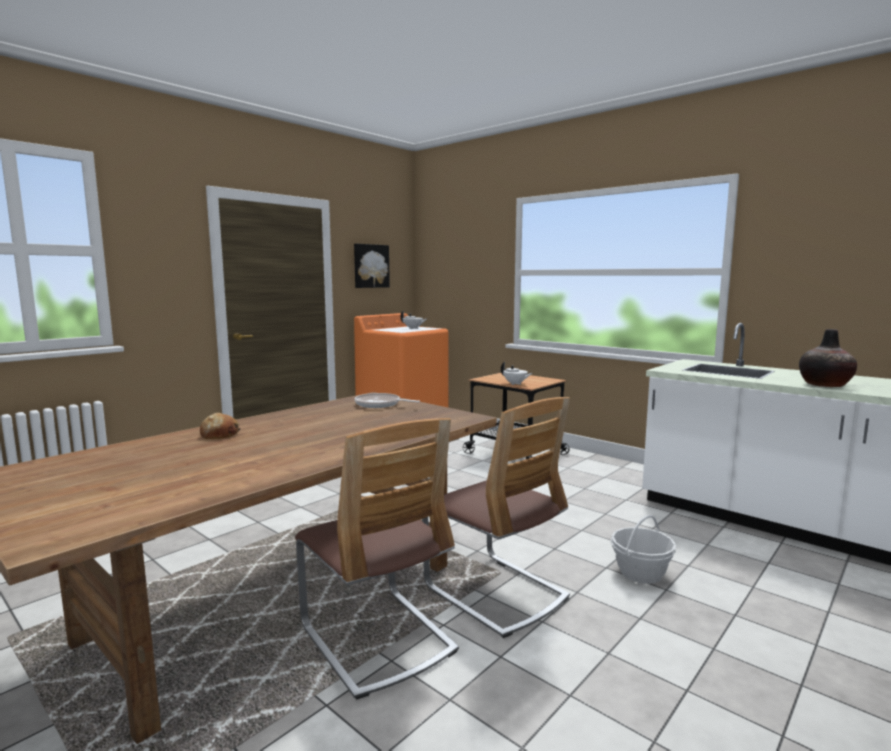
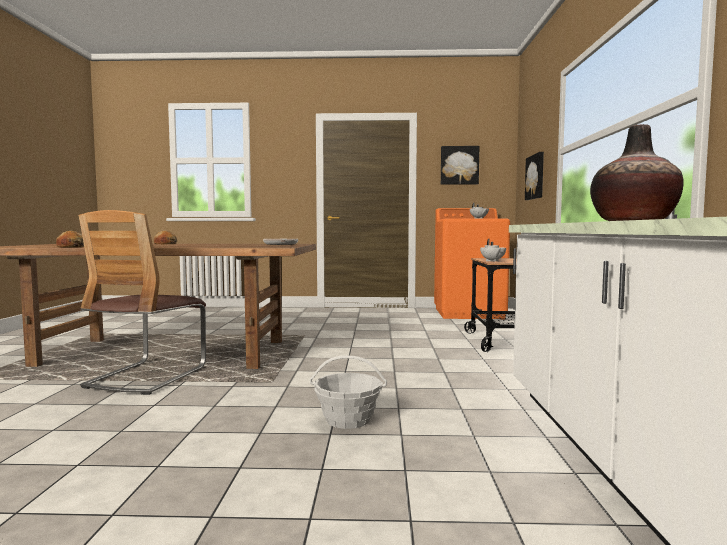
camera: 50 degrees right, 5 degrees down
chair [422,397,570,638] -> none
none -> bread [56,231,84,247]
none -> picture [525,152,544,200]

